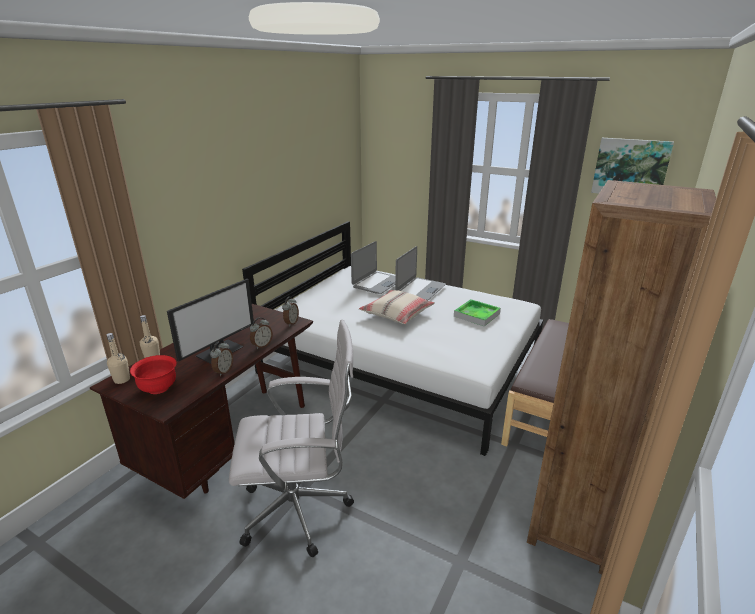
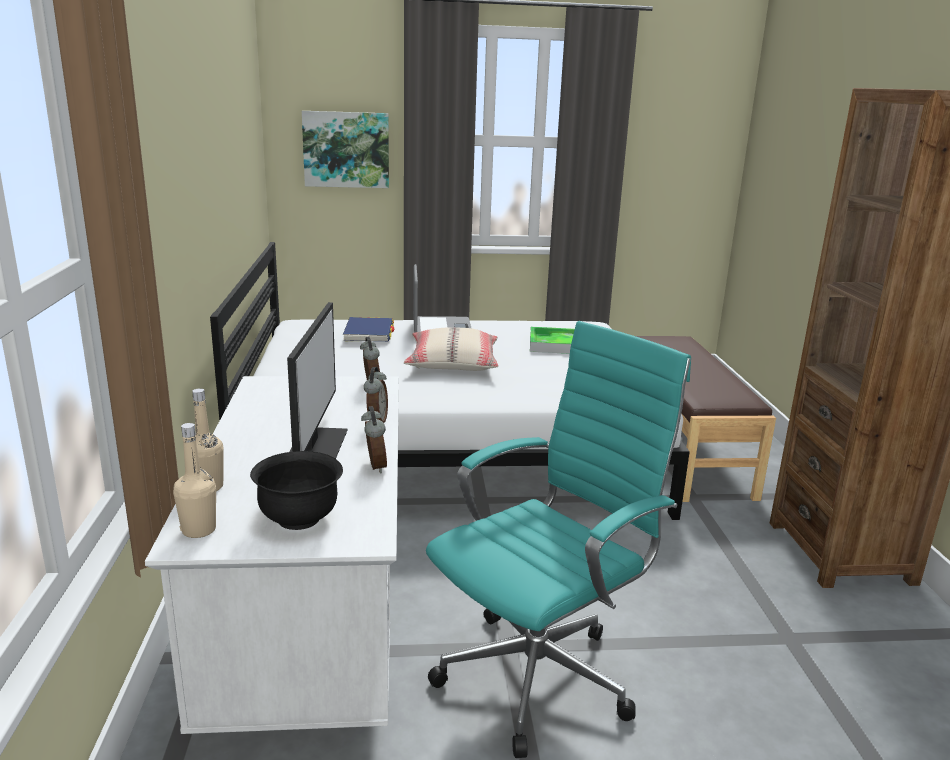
camera: 35 degrees left, 5 degrees down
brown desk [90,304,313,499] -> white desk [145,376,399,734]
red bowl [130,355,177,394] -> black bowl [250,451,343,530]
white office chair [229,320,354,557] -> turquoise office chair [426,321,691,758]
laptop [351,241,395,294] -> blue book [343,317,394,342]
picture [591,138,674,193] -> picture moved to [302,111,389,188]

